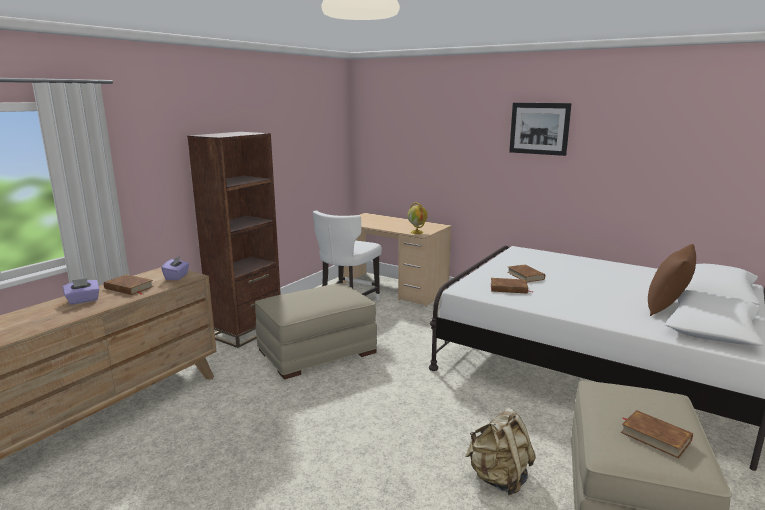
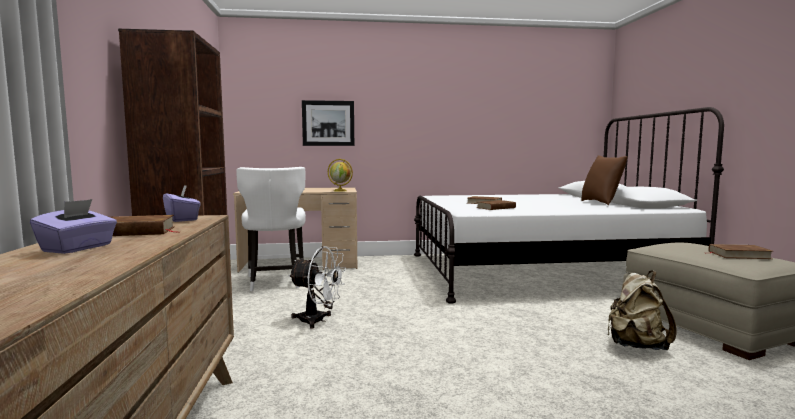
camera: 40 degrees left, 10 degrees down
beige ottoman [255,283,377,380] -> white fan [288,246,346,329]
picture [509,103,572,156] -> picture moved to [302,100,354,146]

